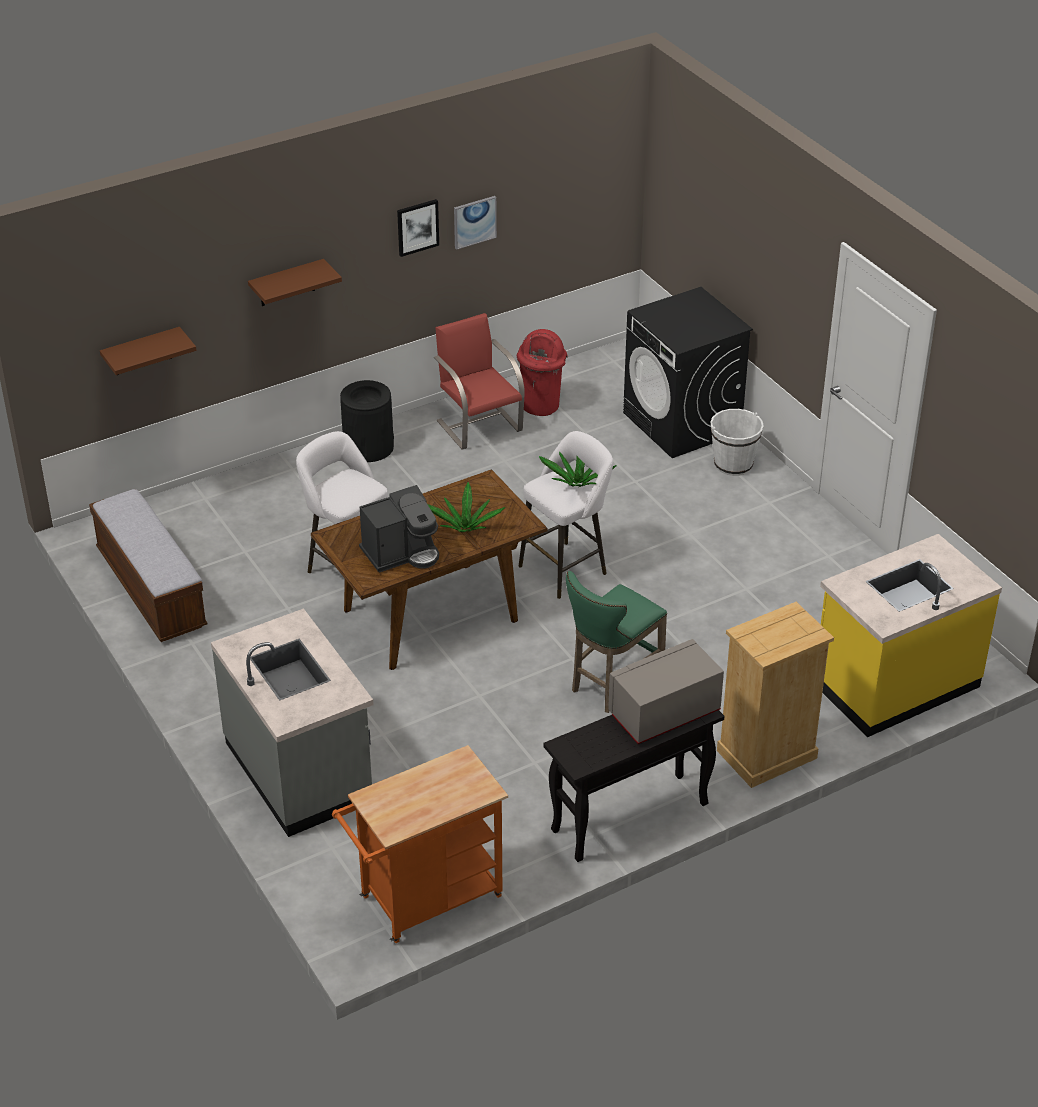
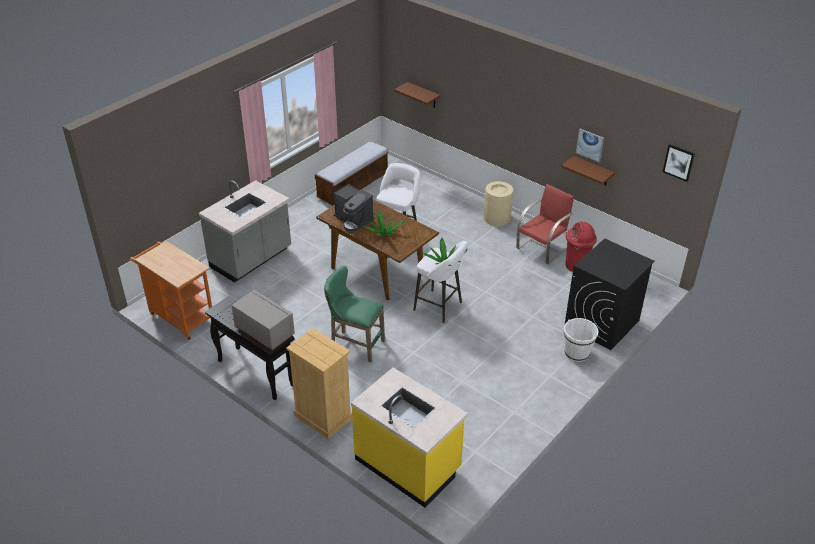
camera: 70 degrees right, 0 degrees up
brown shelf [248,259,342,306] -> brown shelf moved to [561,156,615,186]
black trash can [340,380,394,462] -> beige trash can [483,181,513,226]
picture [397,199,439,257] -> picture moved to [663,144,695,182]

